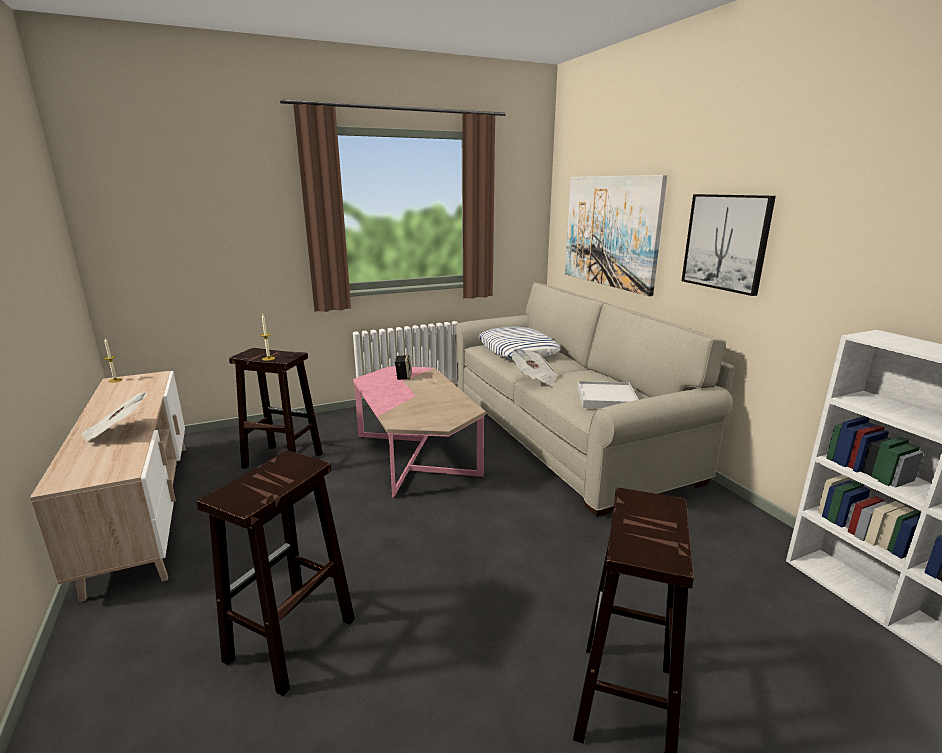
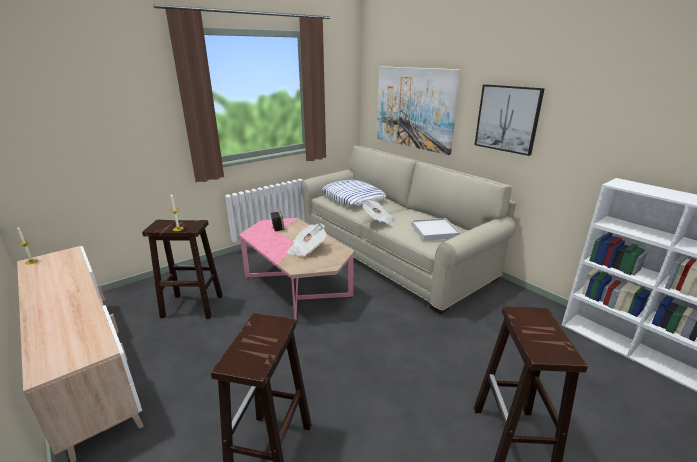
camera: 15 degrees left, 5 degrees up
newspaper [81,392,148,443] -> newspaper moved to [287,224,327,257]

